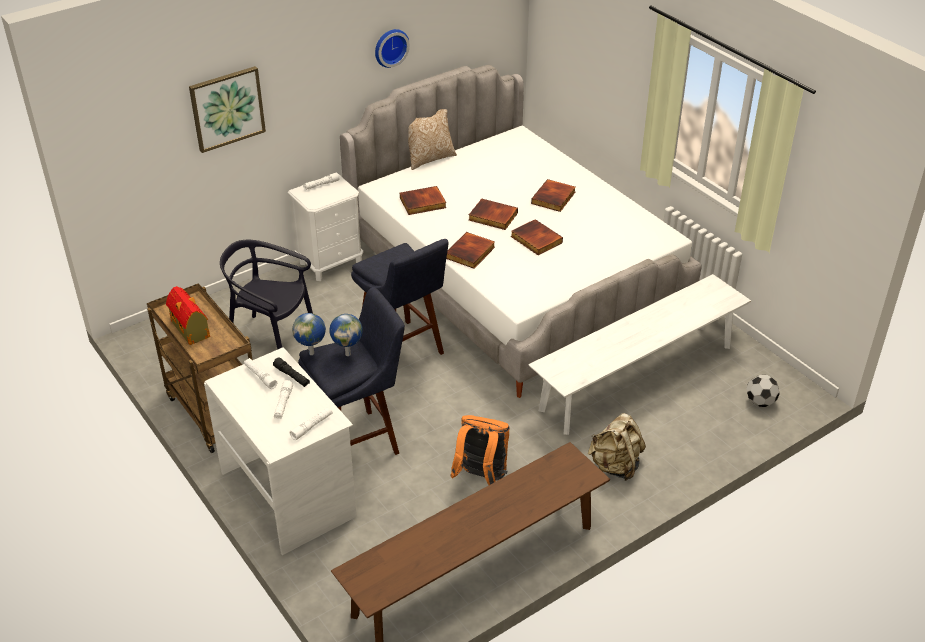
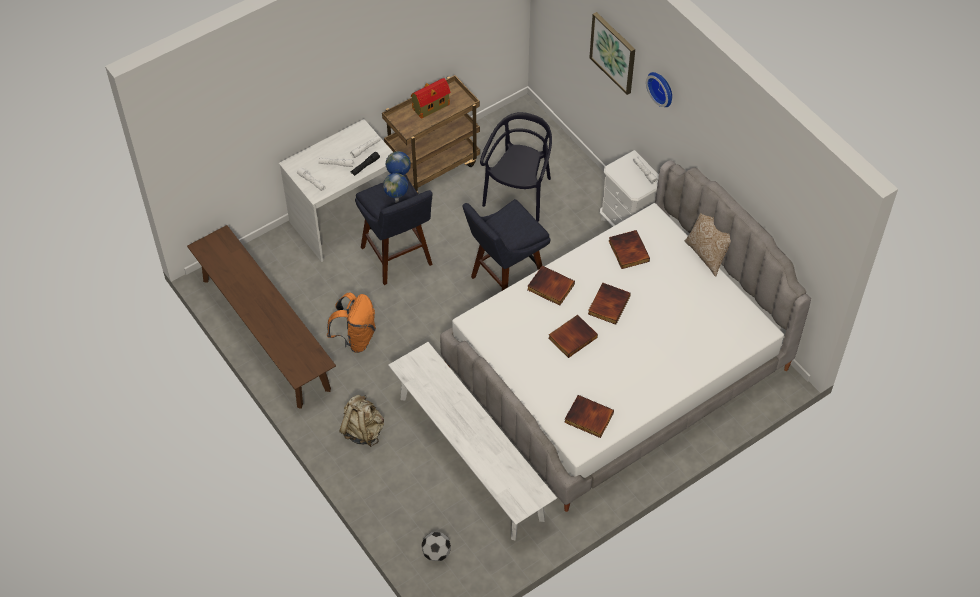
camera: 90 degrees right, 15 degrees up
wall clock [375,29,410,68] -> wall clock moved to [646,72,672,107]
book [531,179,576,212] -> book moved to [564,395,614,438]

